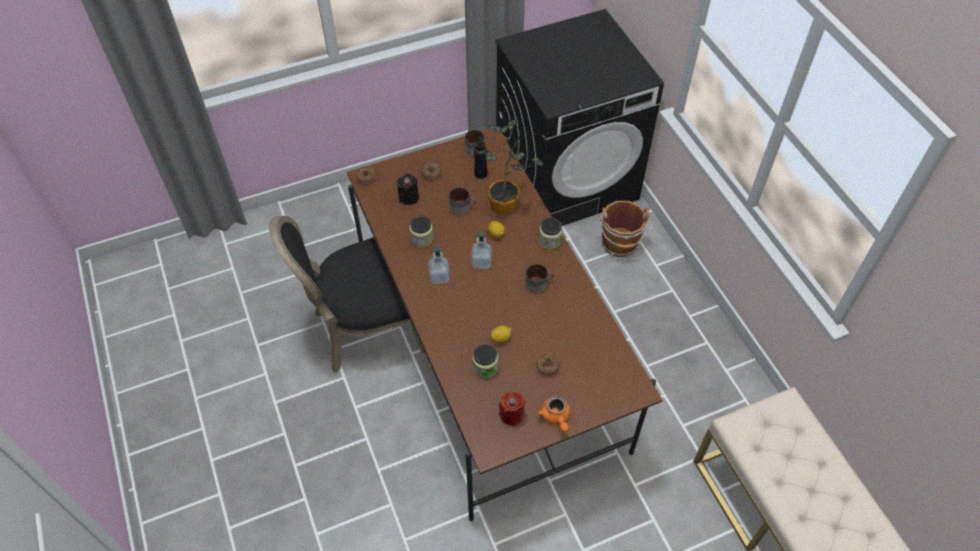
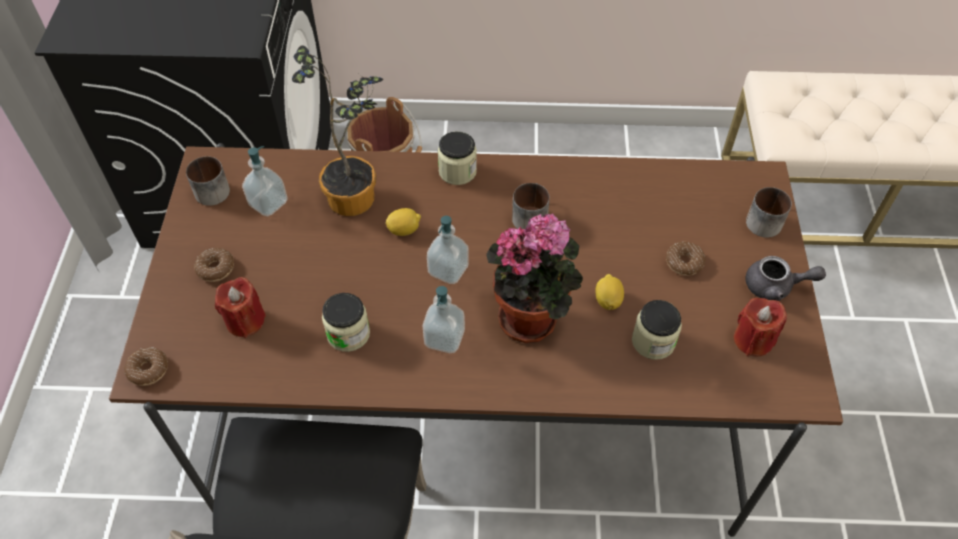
camera: 65 degrees left, 0 degrees up
black candle [397,174,419,205] -> red candle [215,277,266,338]
mug [449,187,476,215] -> mug moved to [746,187,792,238]
black bottle [474,135,487,179] -> soap dispenser [242,146,288,216]
orange teapot [537,396,571,432] -> grey teapot [746,256,826,301]
none -> potted plant [486,213,583,343]

